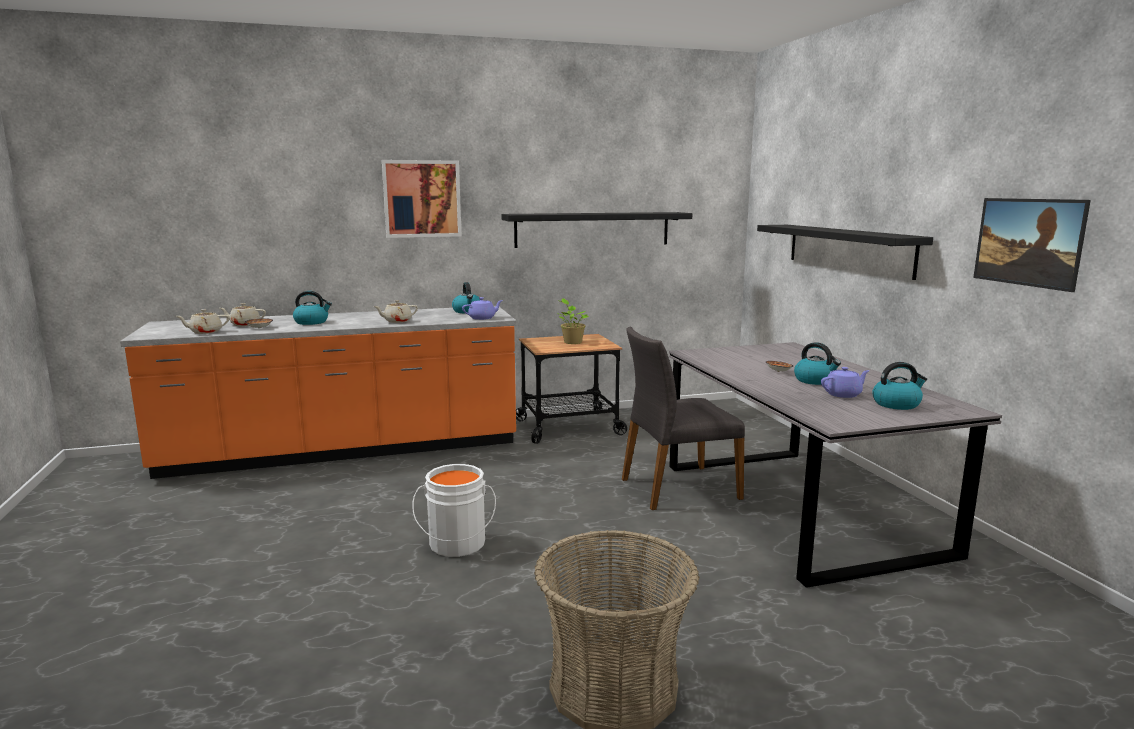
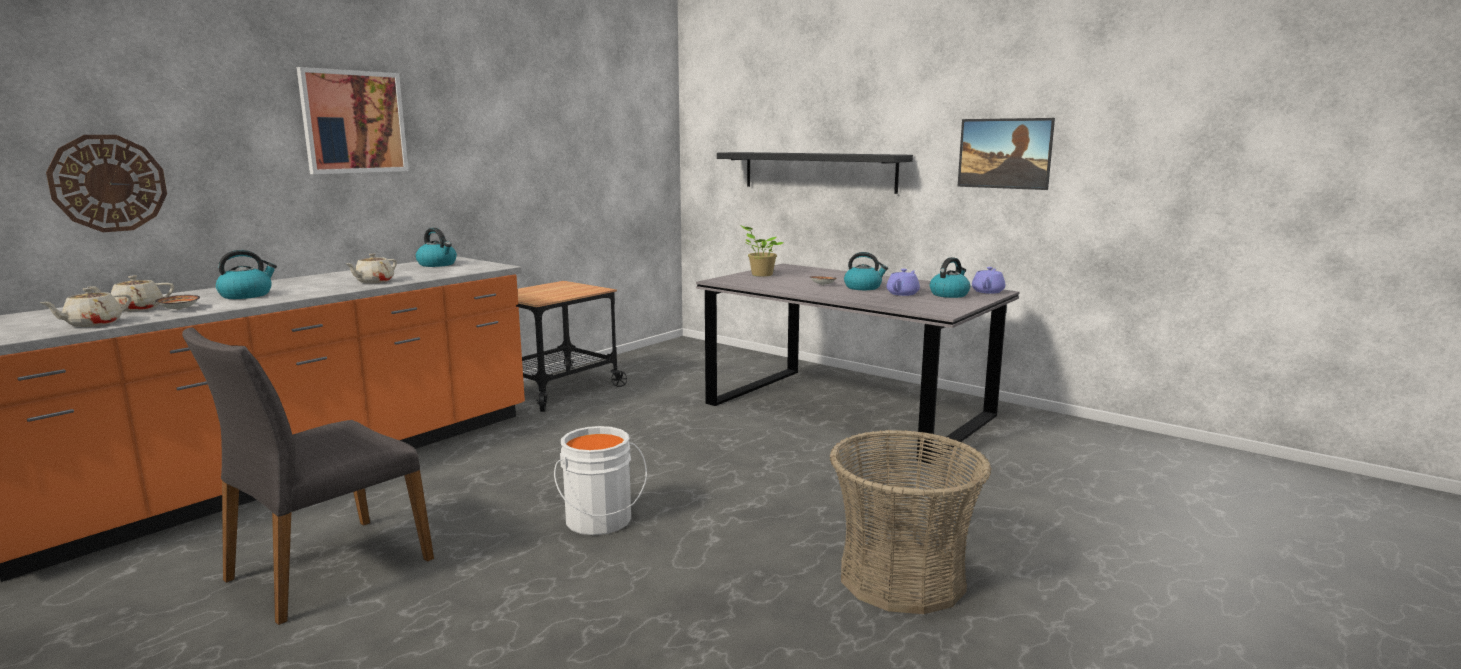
camera: 35 degrees left, 0 degrees up
purple teapot [462,297,503,320] -> purple teapot moved to [972,267,1005,294]
black shelf [501,212,692,248] -> none
potted plant [559,298,589,344] -> potted plant moved to [740,225,784,277]
grey chair [622,327,745,510] -> grey chair moved to [182,327,434,625]
none -> wall clock [46,135,167,232]

